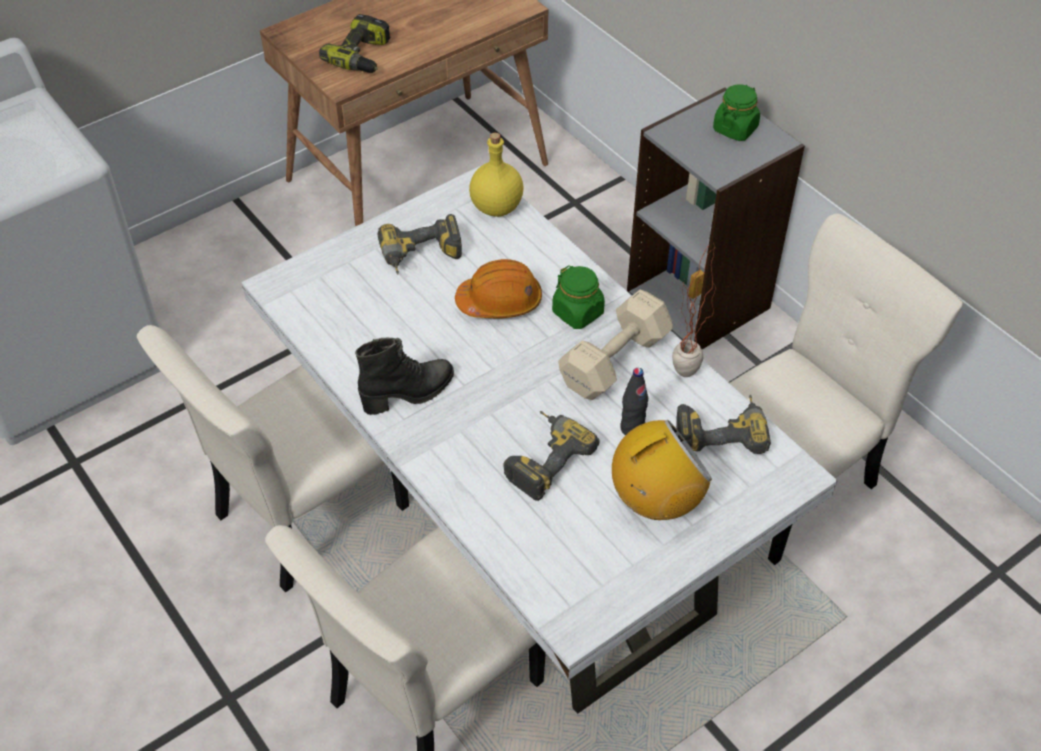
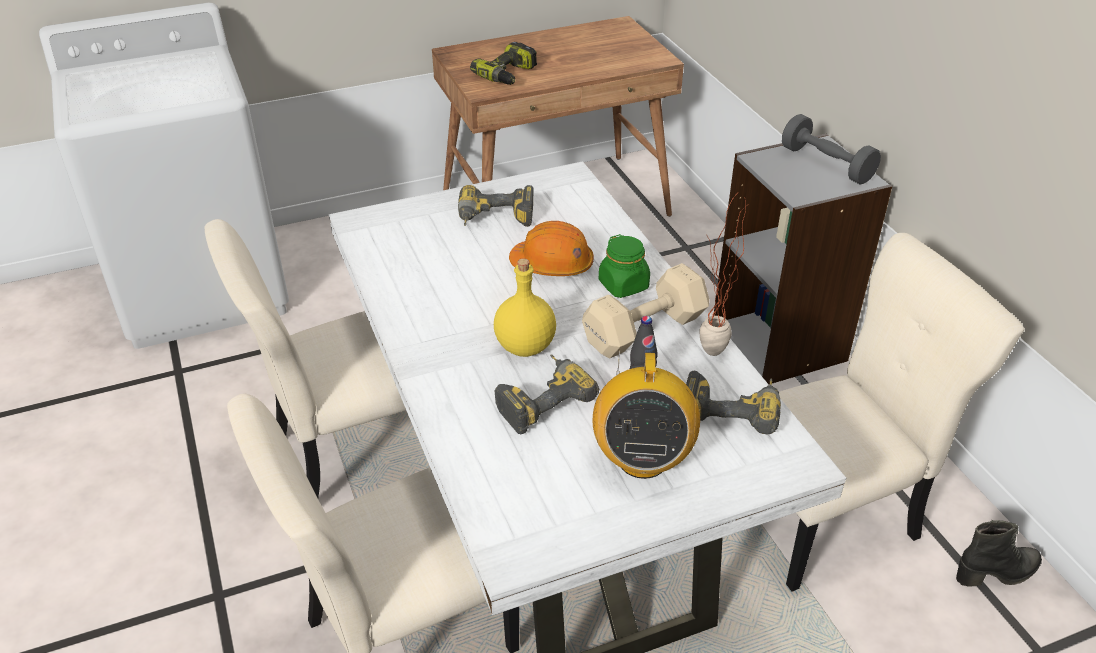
camera: 15 degrees right, 10 degrees down
black boot [355,338,454,415] -> black boot moved to [956,520,1042,587]
yellow bottle [469,133,524,217] -> yellow bottle moved to [494,258,556,357]
radio [612,420,712,520] -> radio turned 105 degrees clockwise [592,350,700,479]
green jar [713,84,760,141] -> grey dumbbell [782,114,881,185]

